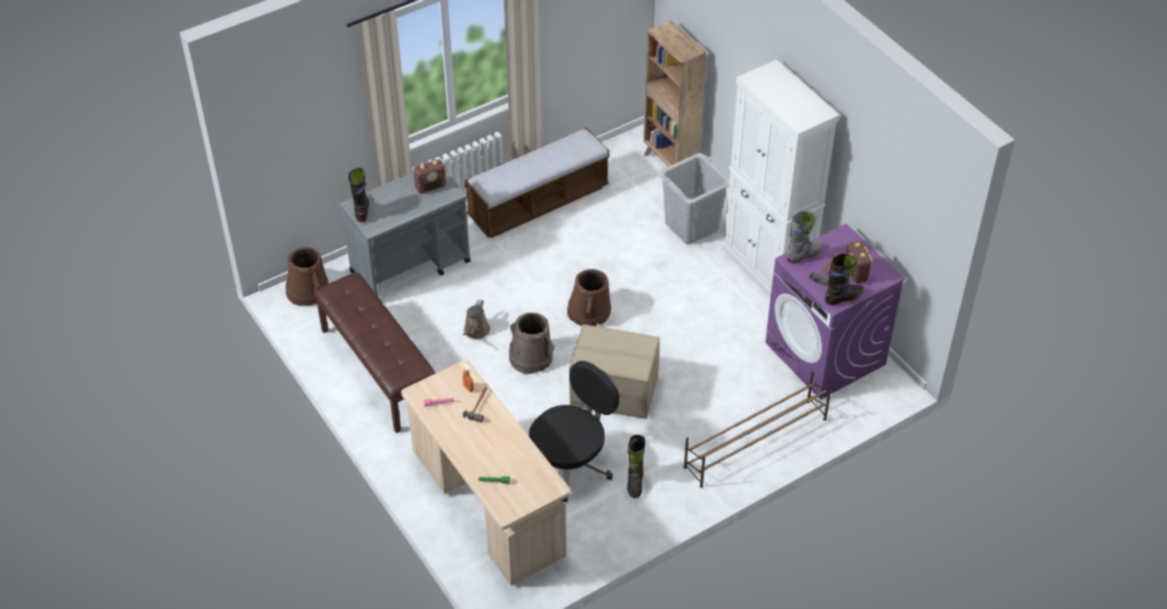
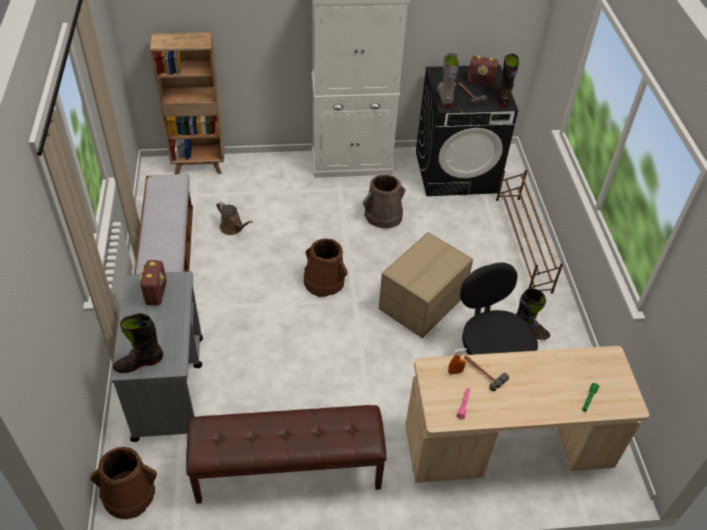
camera: 65 degrees left, 0 degrees up
black boot [348,168,369,222] -> black boot turned 45 degrees counterclockwise [113,313,163,373]
brown watering can [463,300,490,339] -> brown watering can moved to [216,202,252,235]
brown bucket [509,313,555,374] -> brown bucket moved to [363,175,405,228]
grey laundry basket [658,153,729,245] -> none
purple washing machine [765,224,905,400] -> black washing machine [416,65,518,196]

